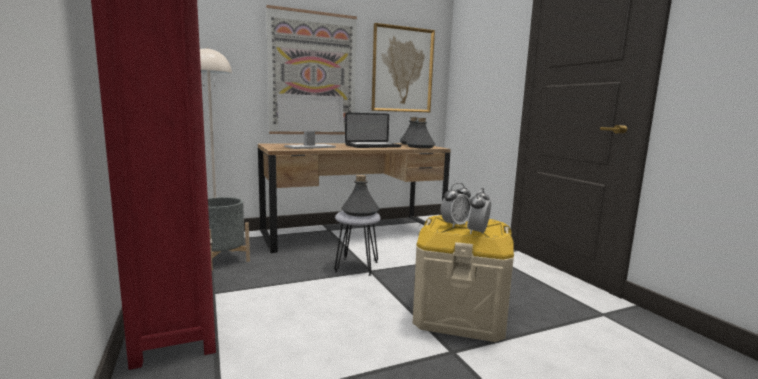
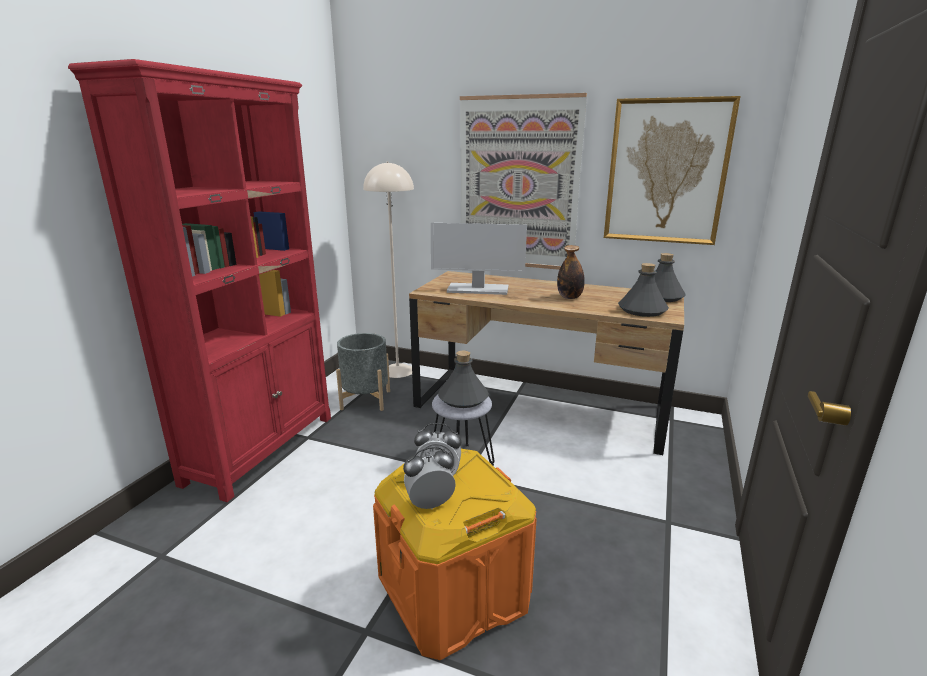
camera: 45 degrees right, 10 degrees up
laptop [345,113,401,148] -> bottle [557,245,585,299]
beige storage box [413,215,514,342] -> orange storage box [373,449,537,660]

